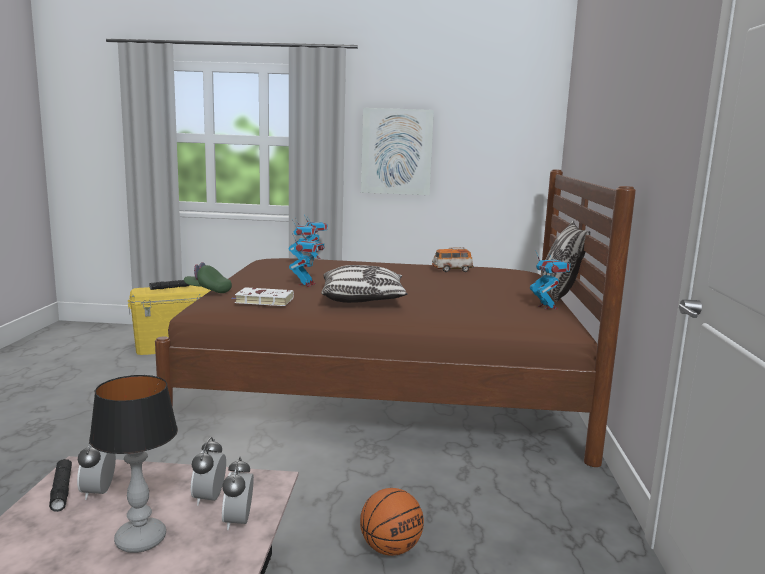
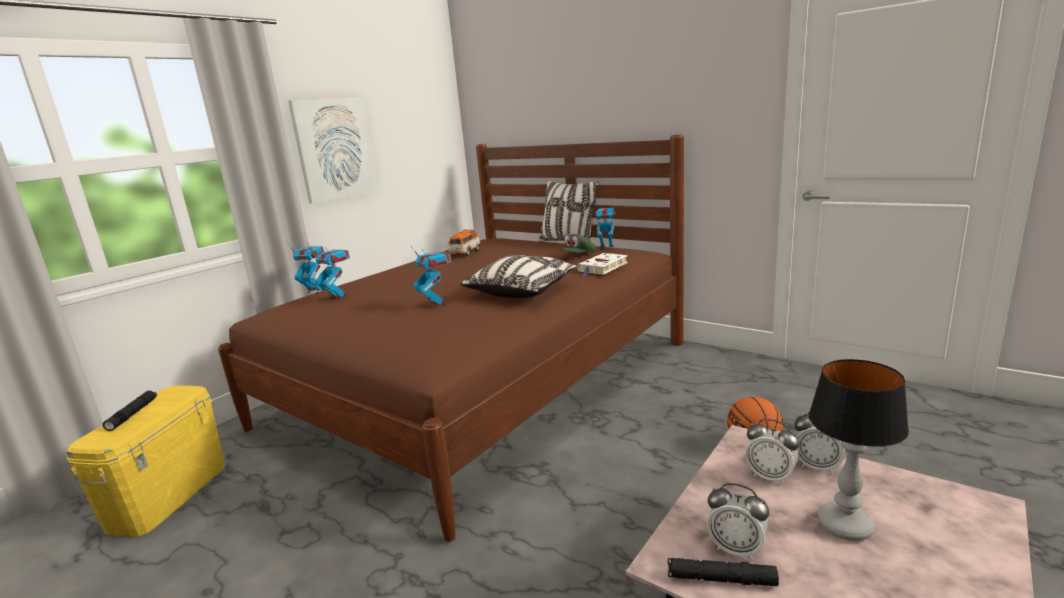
camera: 55 degrees left, 5 degrees up
green cap [184,262,232,293] -> green cap moved to [559,233,596,253]
white book [231,287,294,306] -> white book moved to [577,253,628,276]

